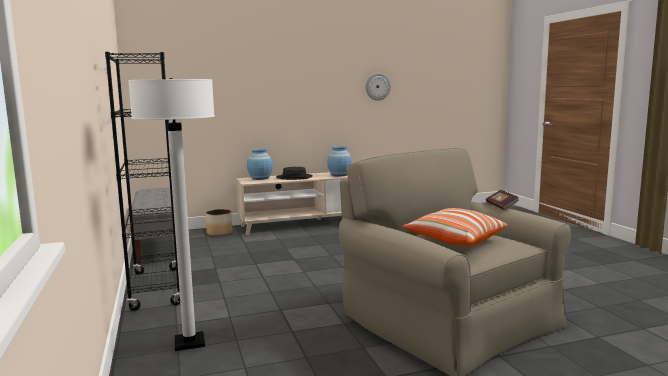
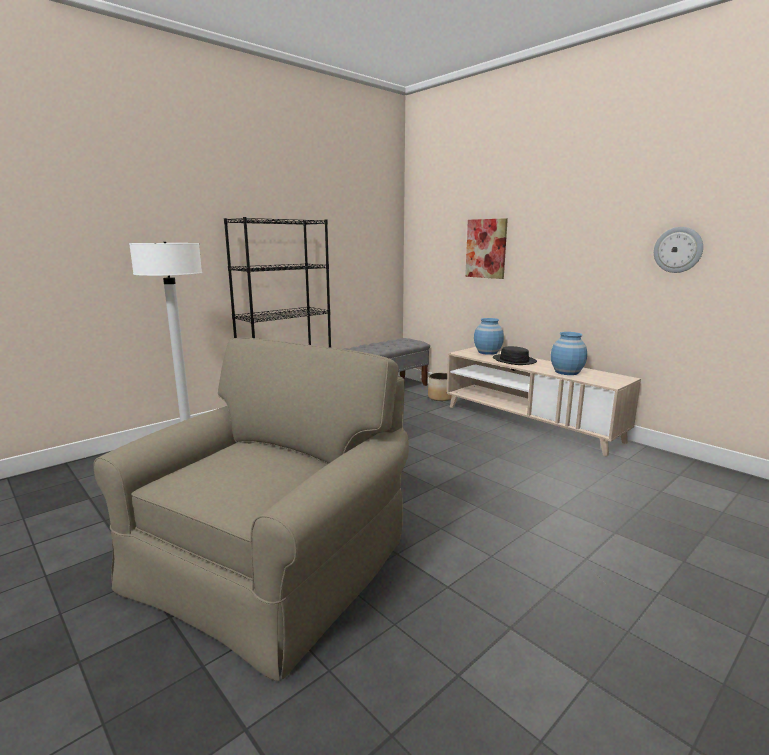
camera: 65 degrees right, 5 degrees up
pillow [402,208,507,246] -> none
book [486,190,519,210] -> none
none -> picture [465,218,508,279]

